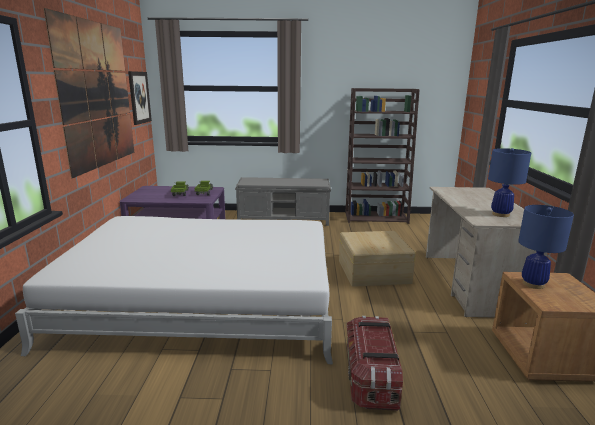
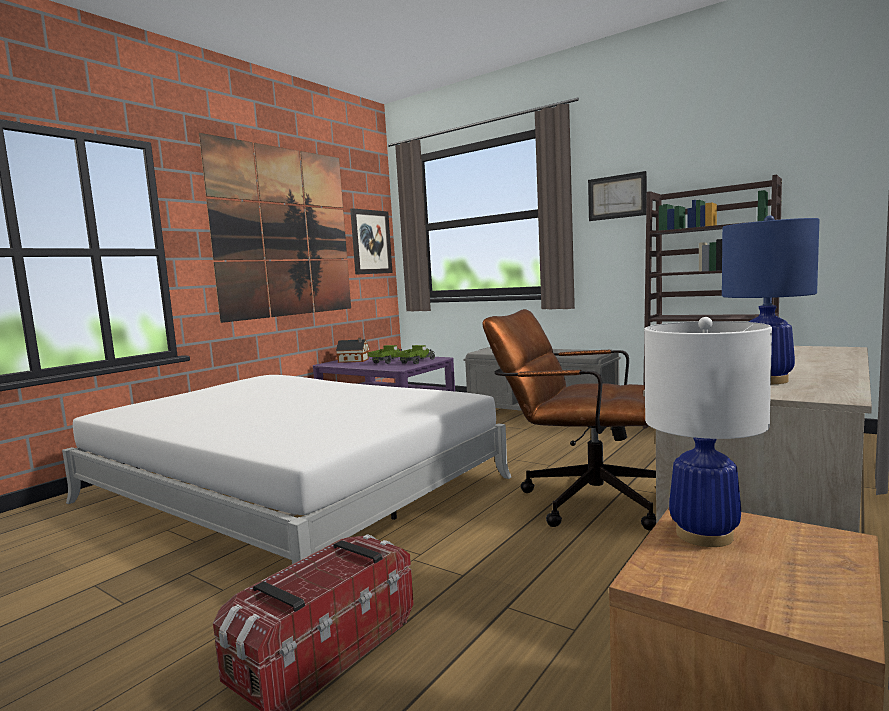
camera: 35 degrees right, 10 degrees down
beige storage box [339,231,416,287] -> brown office chair [482,309,656,530]
blue table lamp [518,205,574,289] -> white table lamp [644,317,772,547]
none -> toy house [336,337,370,363]
none -> picture [588,171,647,221]

